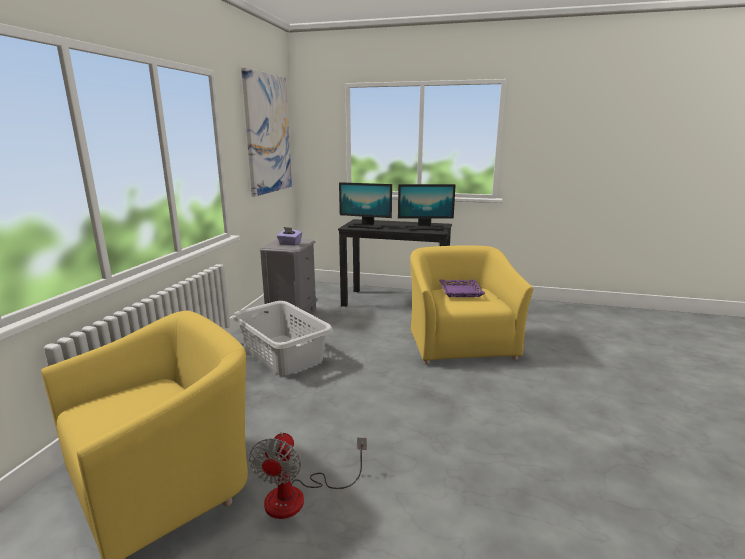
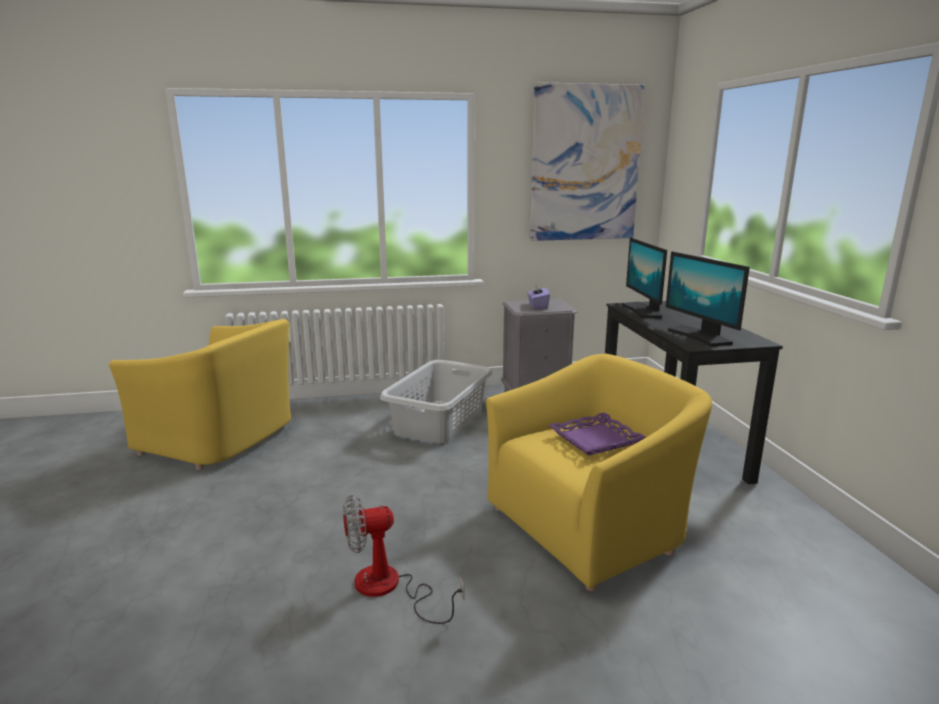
camera: 65 degrees right, 0 degrees up
fan [249,432,367,519] -> fan moved to [343,495,464,624]

